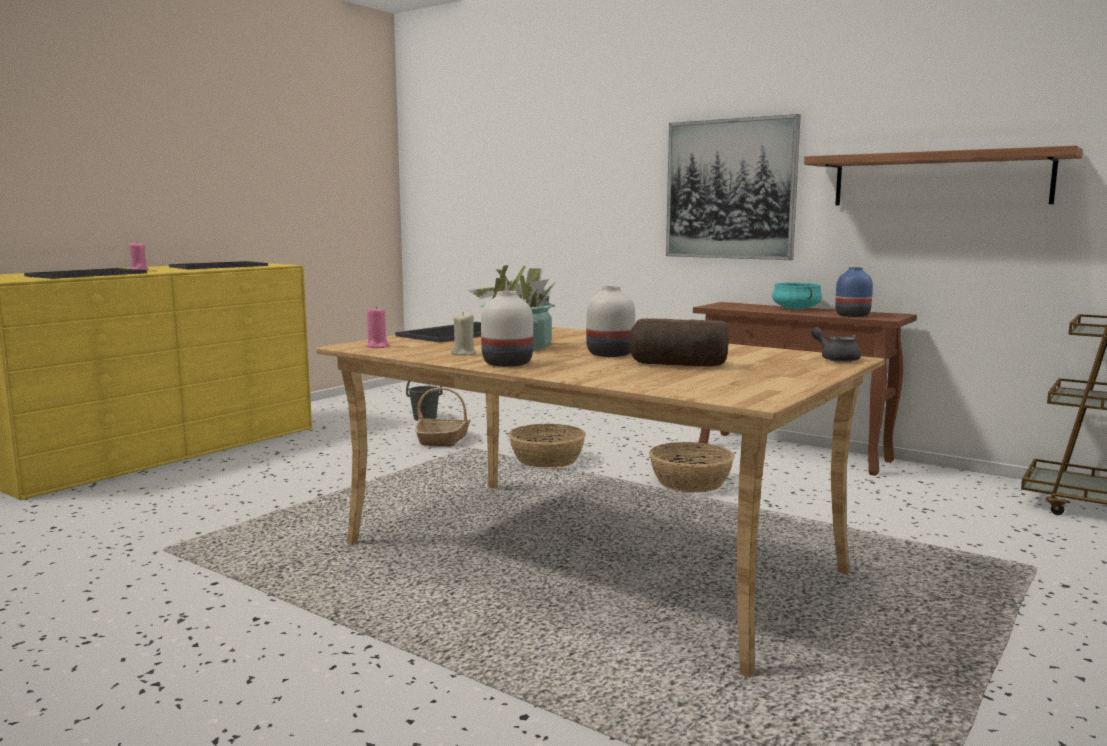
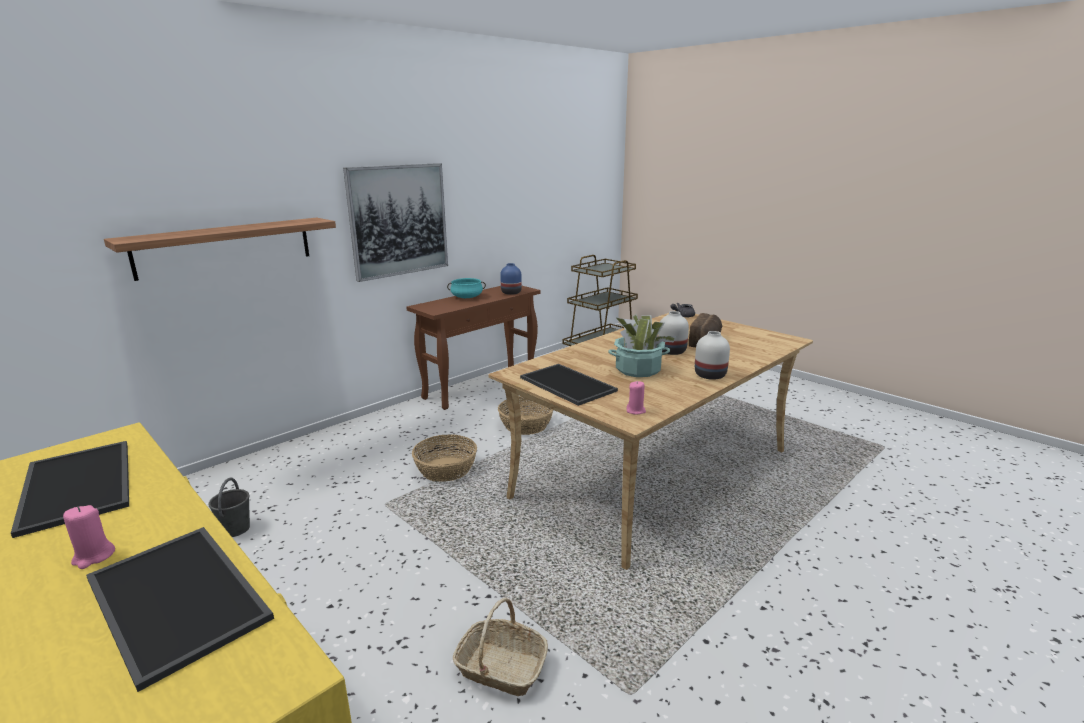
camera: 80 degrees left, 10 degrees up
basket [415,388,470,447] -> basket moved to [453,598,548,696]
beige candle [451,311,476,356] -> none
shelf [804,145,1083,205] -> shelf moved to [104,218,336,281]

